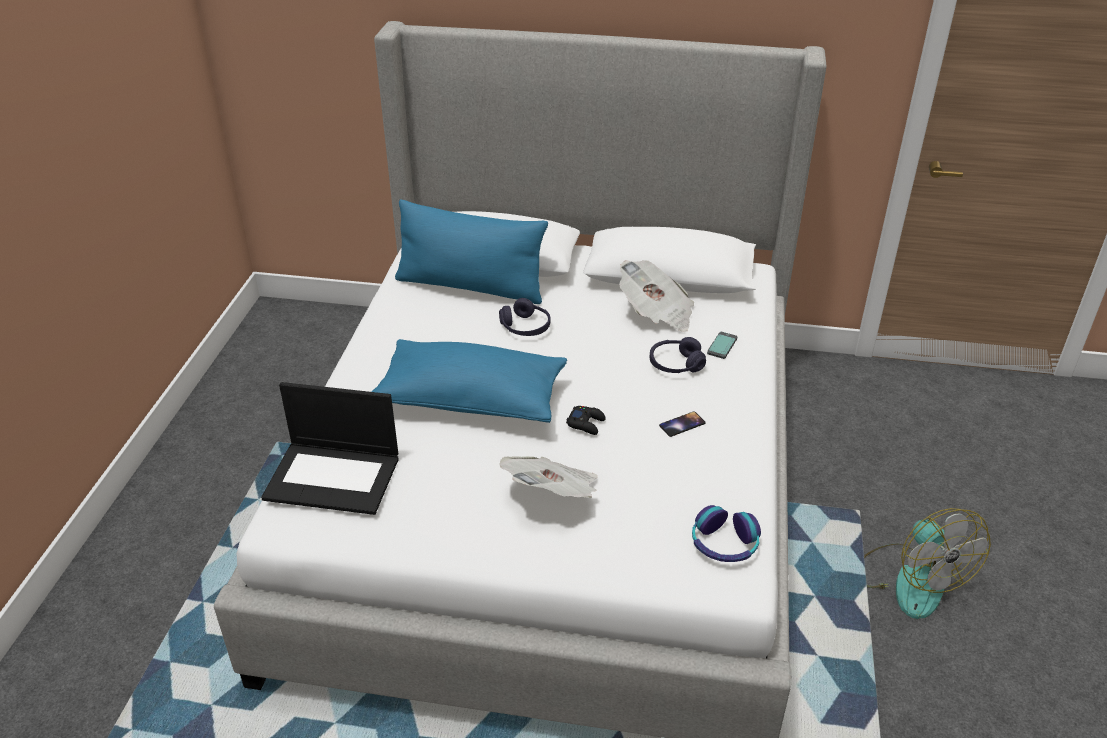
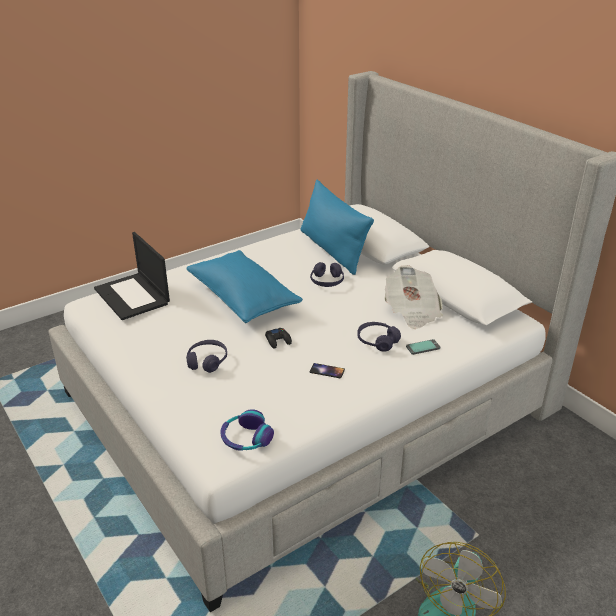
camera: 45 degrees right, 5 degrees down
newspaper [500,456,598,498] -> purple headphones [186,340,227,373]

